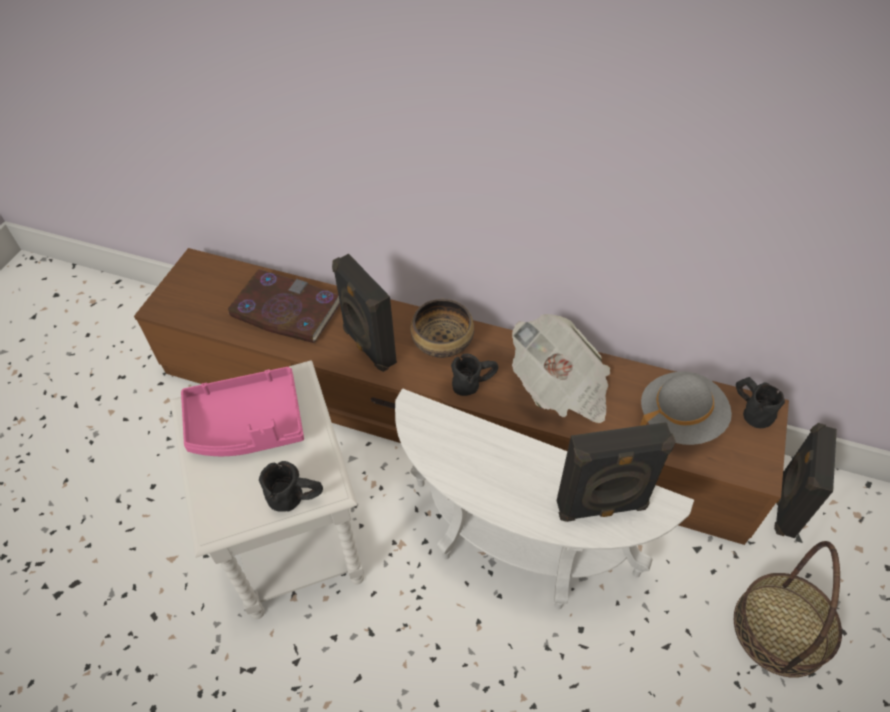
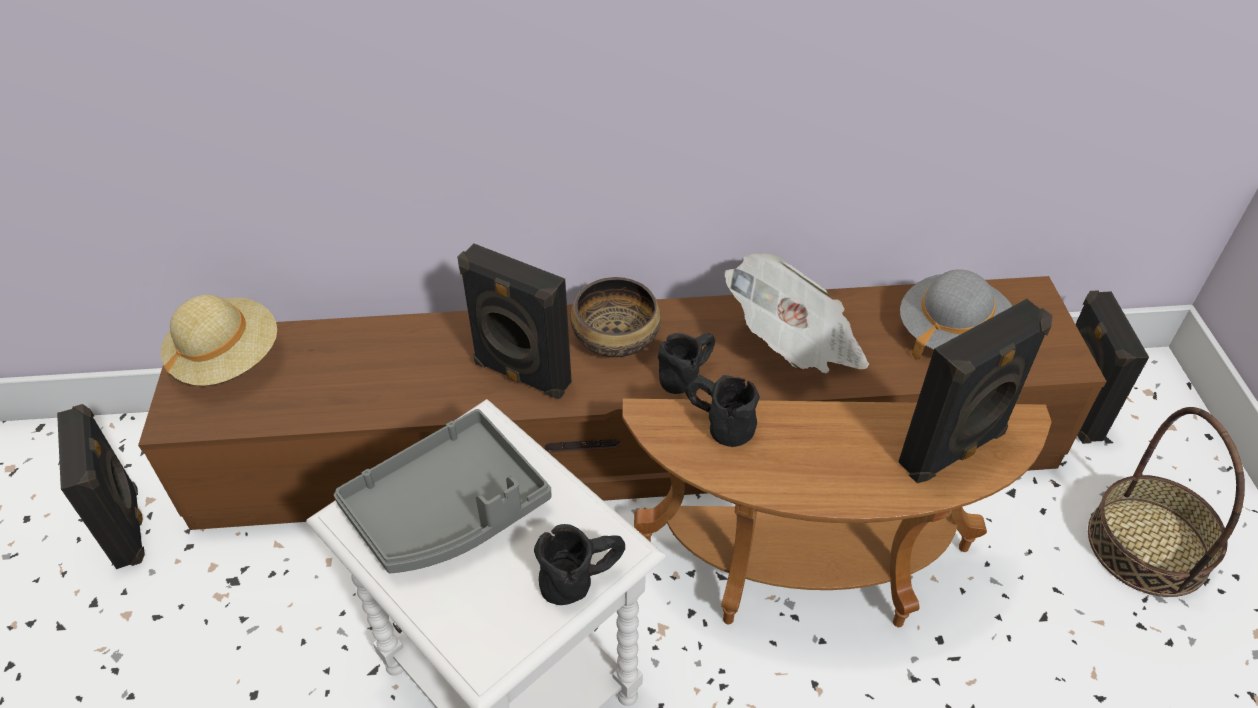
camera: 25 degrees left, 5 degrees down
pink tray [181,367,304,456] -> grey tray [334,409,551,573]
book [228,269,340,343] -> none
white side table [395,389,694,610] -> brown side table [622,398,1052,627]
black mug [736,377,785,428] -> black mug moved to [685,375,760,447]
none -> black speaker [57,404,145,569]
none -> beige hat [161,295,277,386]

